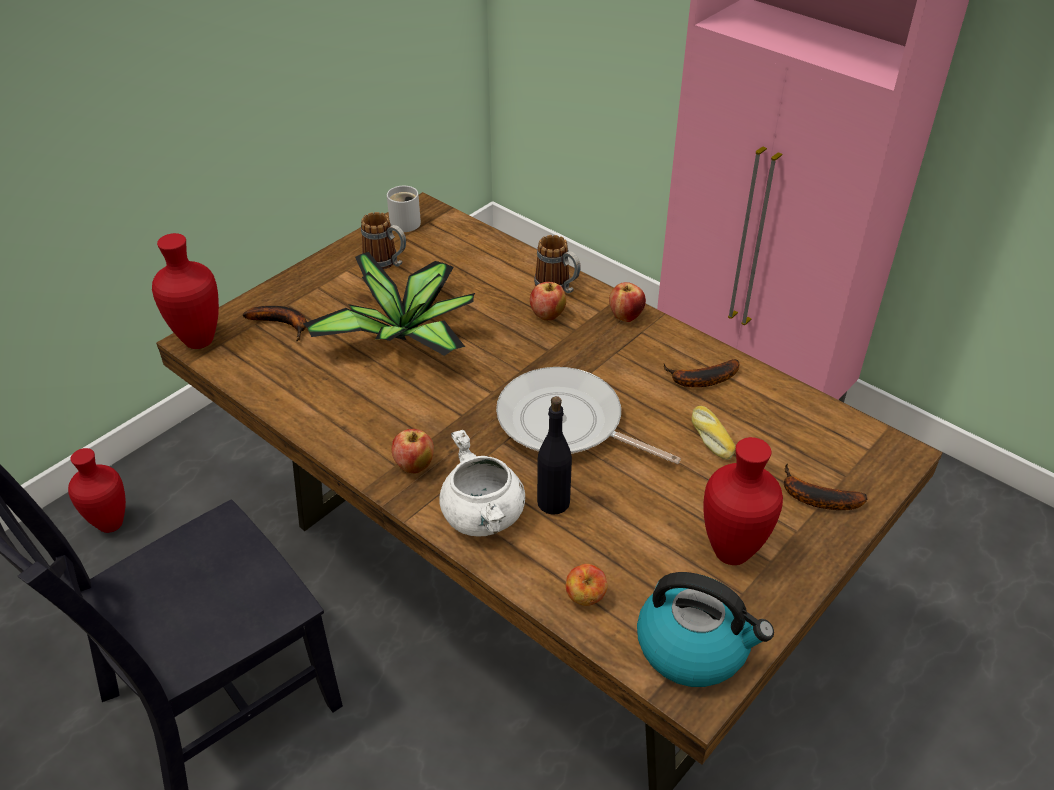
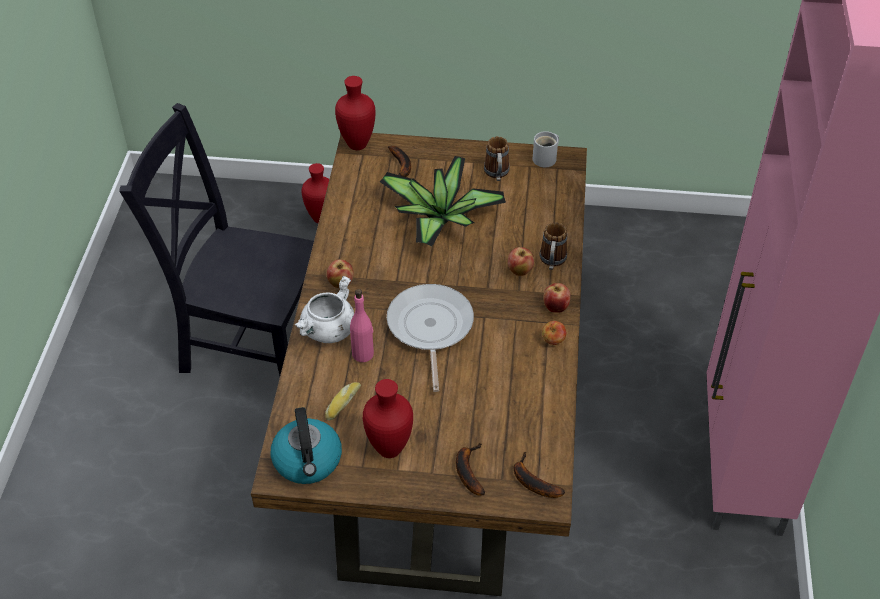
camera: 55 degrees right, 5 degrees up
black bottle [537,396,572,515] -> pink bottle [350,289,374,362]
apple [566,564,608,606] -> apple moved to [542,321,566,345]
banana [664,359,739,387] -> banana moved to [514,452,565,498]
bread [692,406,736,460] -> bread moved to [325,382,361,421]

